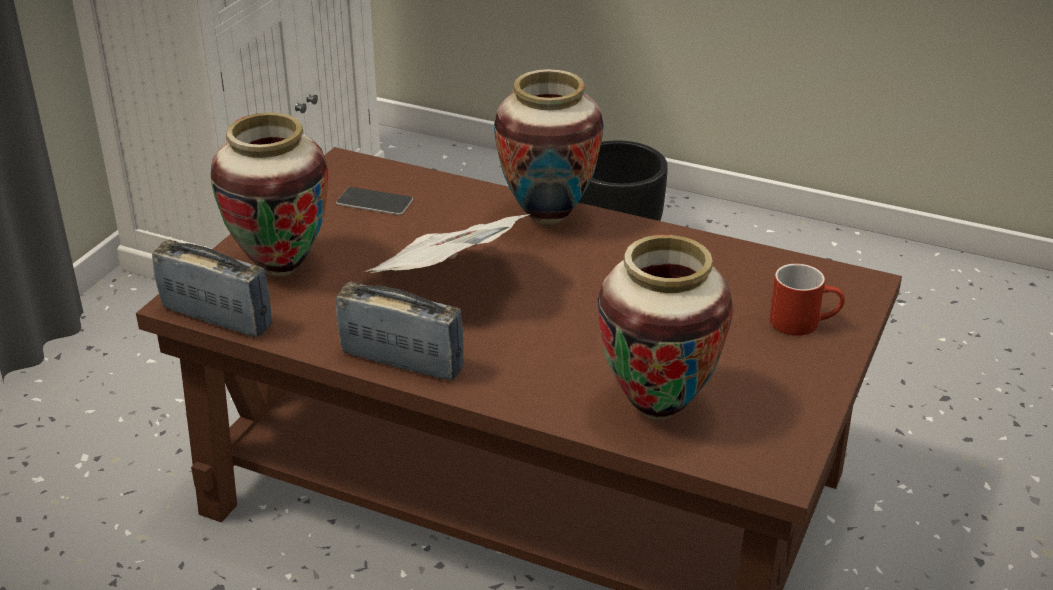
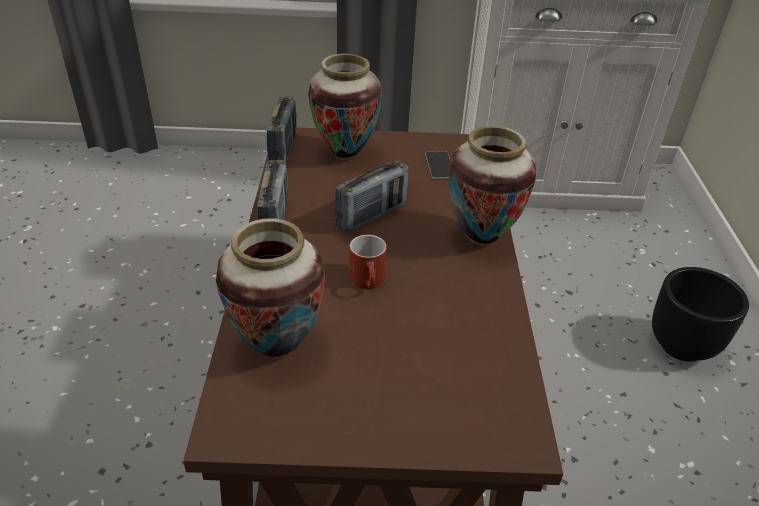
camera: 65 degrees right, 5 degrees up
newspaper [365,214,530,273] -> radio [334,160,408,232]
red mug [770,264,845,336] -> red mug moved to [349,235,387,289]

